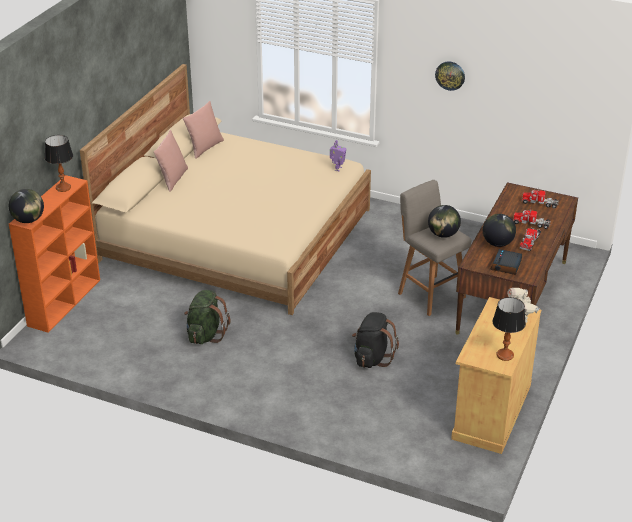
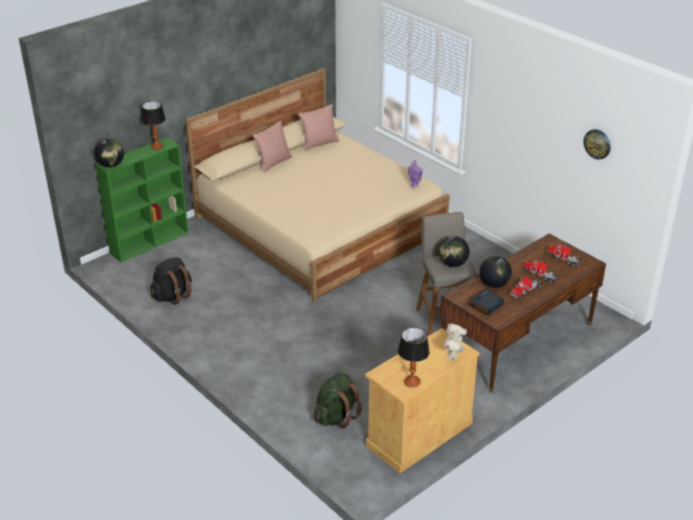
camera: 25 degrees right, 0 degrees up
orange bookcase [9,175,100,333] -> green bookcase [95,138,189,262]
green backpack [184,290,231,344] -> green backpack moved to [314,373,362,429]
black backpack [352,312,399,368] -> black backpack moved to [150,257,192,305]
wall clock [435,62,465,91] -> wall clock moved to [583,129,611,160]

